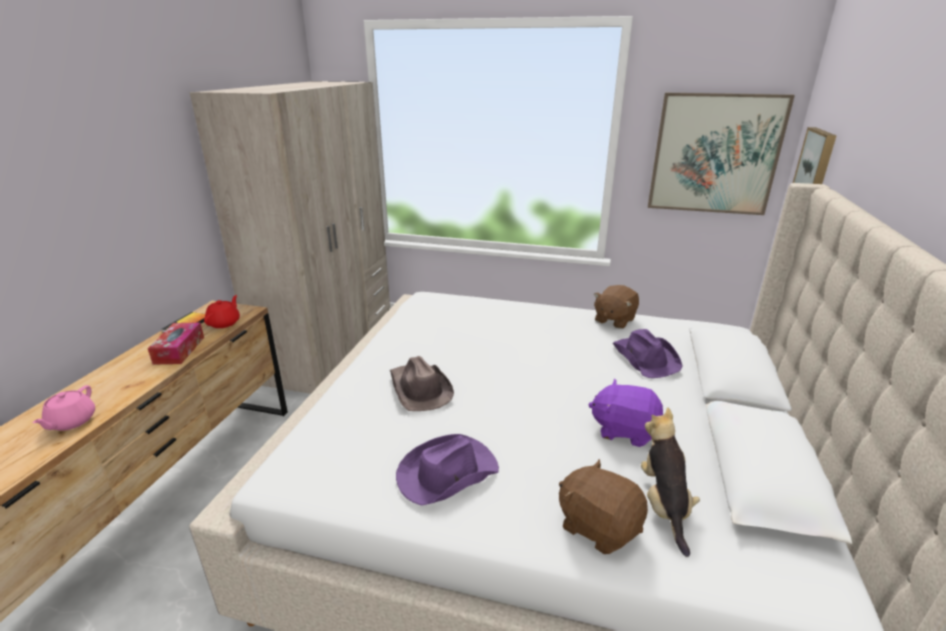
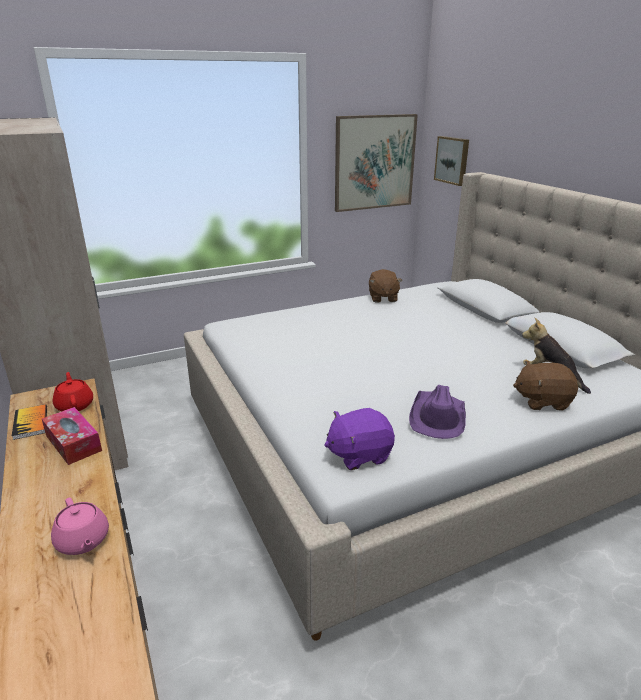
camera: 40 degrees left, 0 degrees up
brown hat [390,356,454,411] -> none
purple plush toy [588,379,663,447] -> purple plush toy moved to [325,408,395,470]
purple hat [613,329,683,378] -> none

